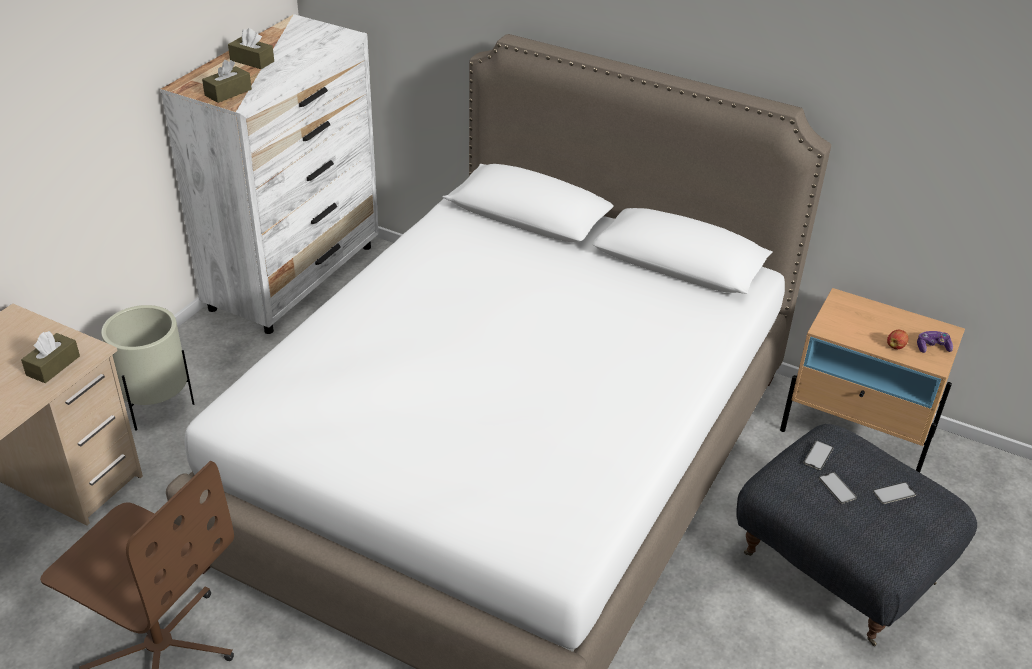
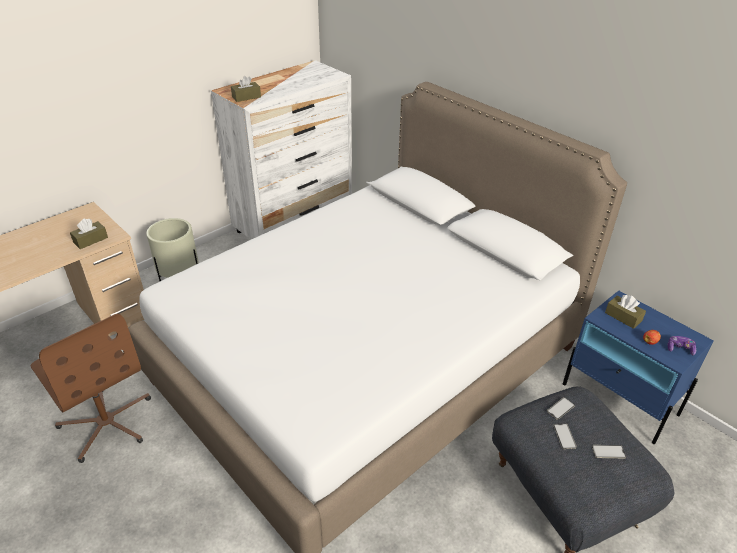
camera: 20 degrees right, 0 degrees up
brown tissue box [228,28,274,69] -> brown tissue box moved to [605,295,646,329]
beige nightstand [780,288,965,473] -> blue nightstand [563,291,714,444]

